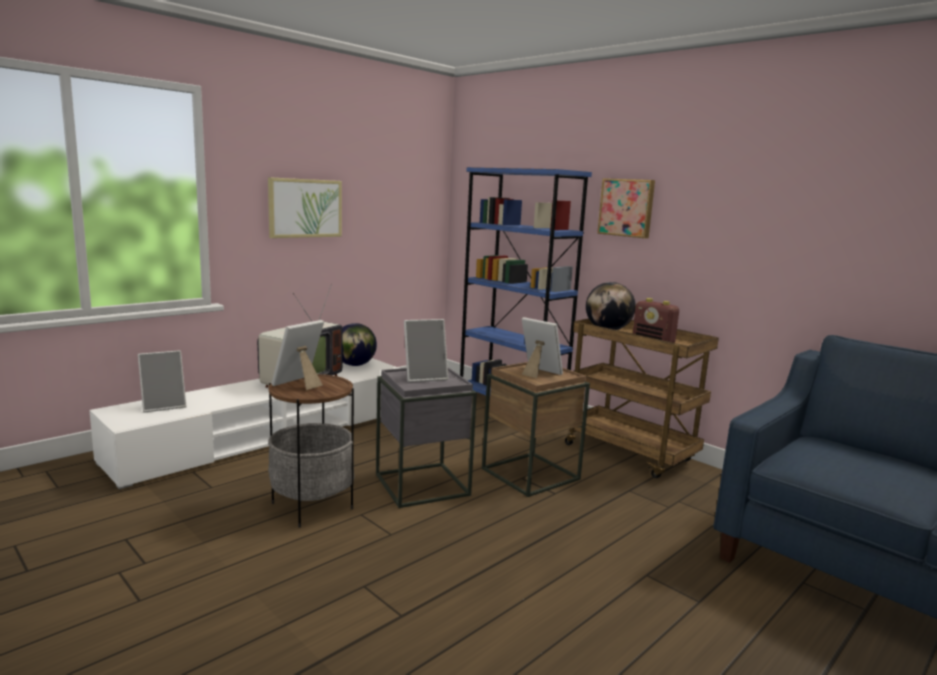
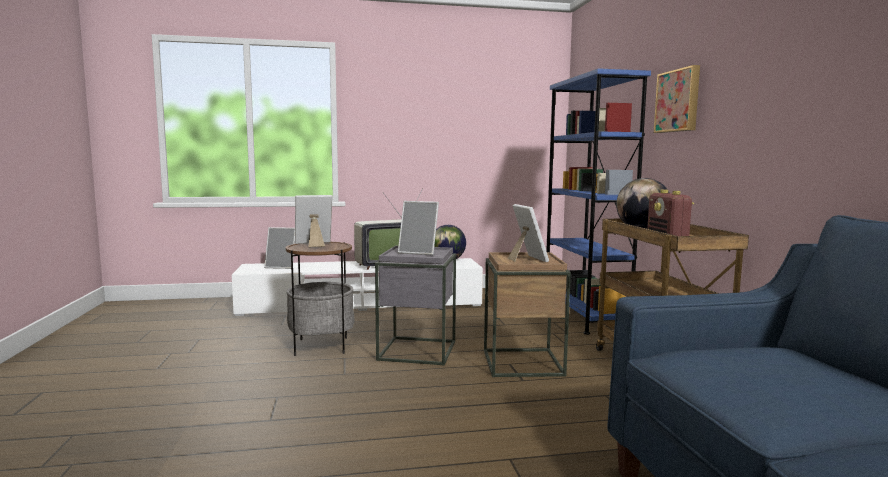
camera: 35 degrees right, 5 degrees down
picture [268,177,342,238] -> none

